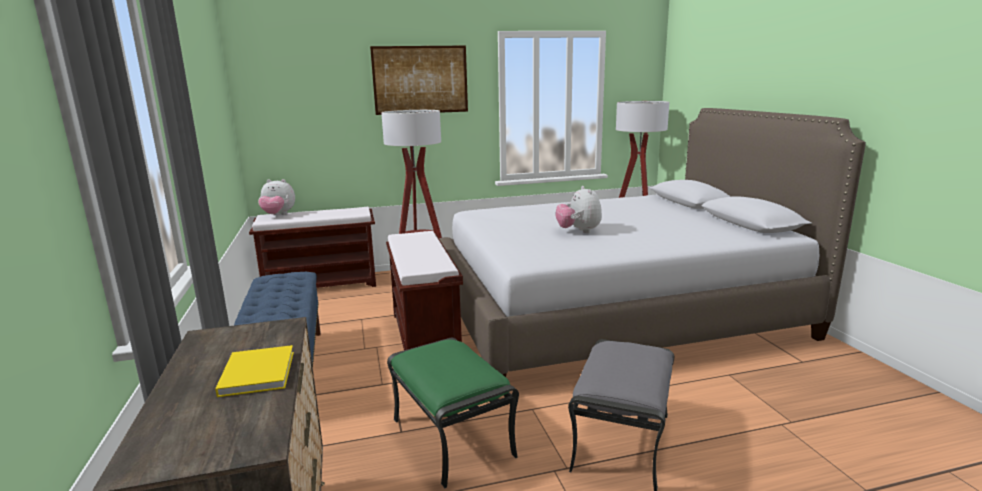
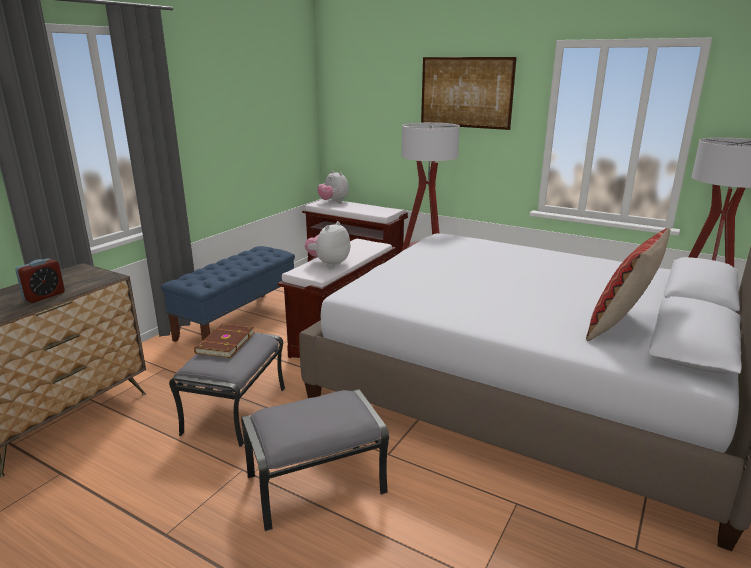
camera: 45 degrees right, 5 degrees up
yellow book [215,345,294,397] -> alarm clock [15,258,65,303]
green ottoman [387,337,519,488] -> grey ottoman [169,332,285,447]
plush toy [555,186,602,233] -> plush toy moved to [305,221,350,267]
none -> brown book [194,324,254,358]
none -> pillow [586,228,670,341]

